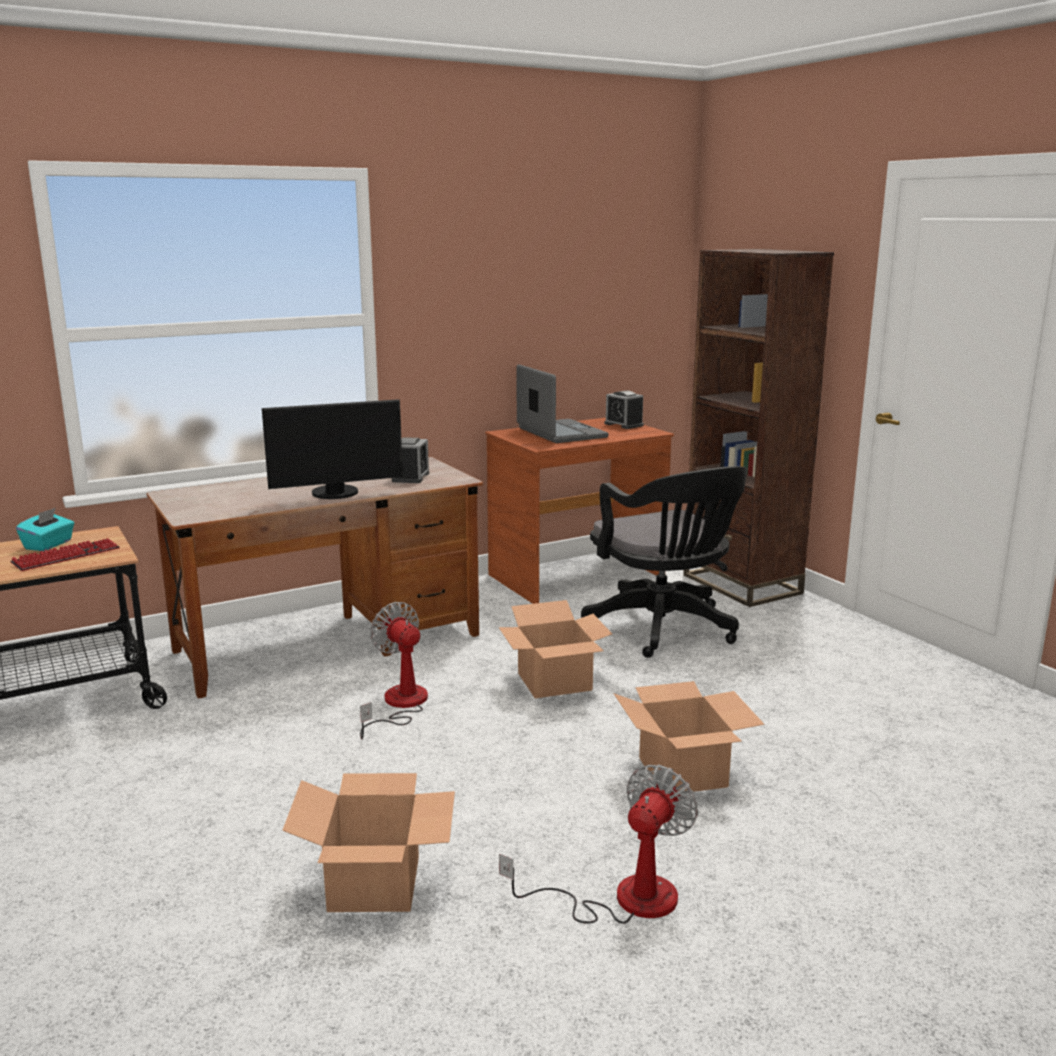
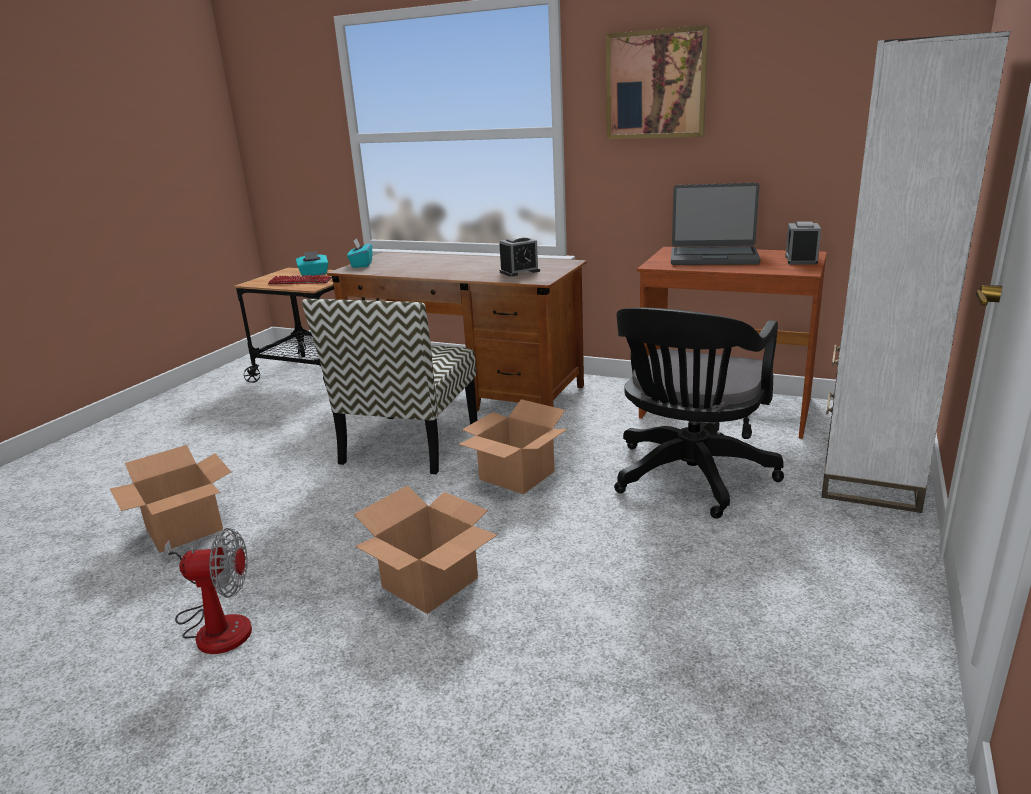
camera: 55 degrees right, 5 degrees up
monitor [262,399,403,499] -> none
fan [360,602,428,739] -> chair [302,299,478,474]
laptop [517,364,608,443] -> laptop turned 75 degrees clockwise [671,183,761,265]
brown bookcase [683,249,834,607] -> white bookcase [821,31,1010,513]
none -> turquoise tissue box [347,238,372,268]
none -> picture [606,25,709,139]

